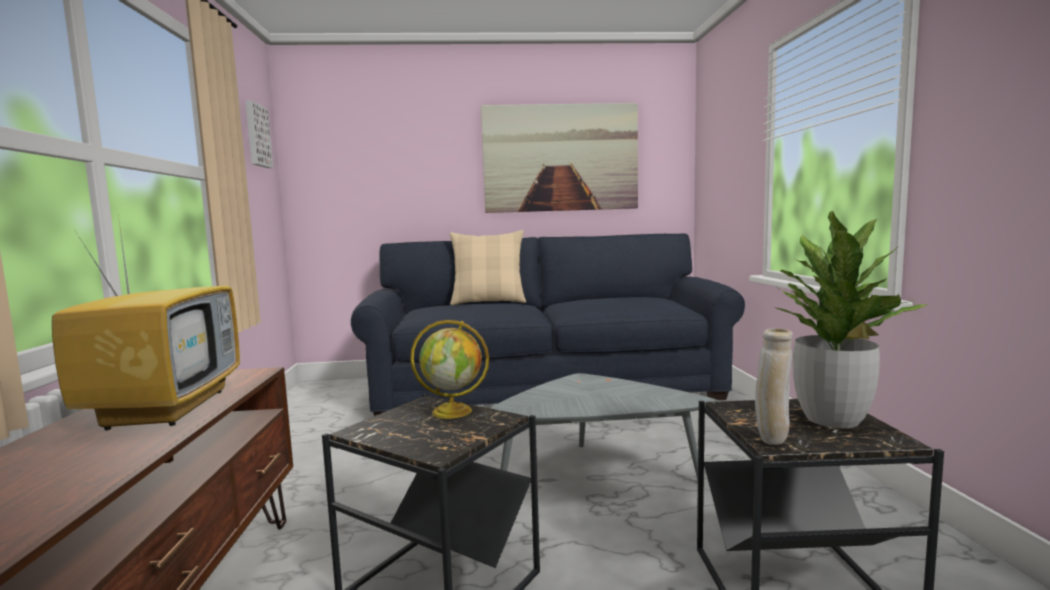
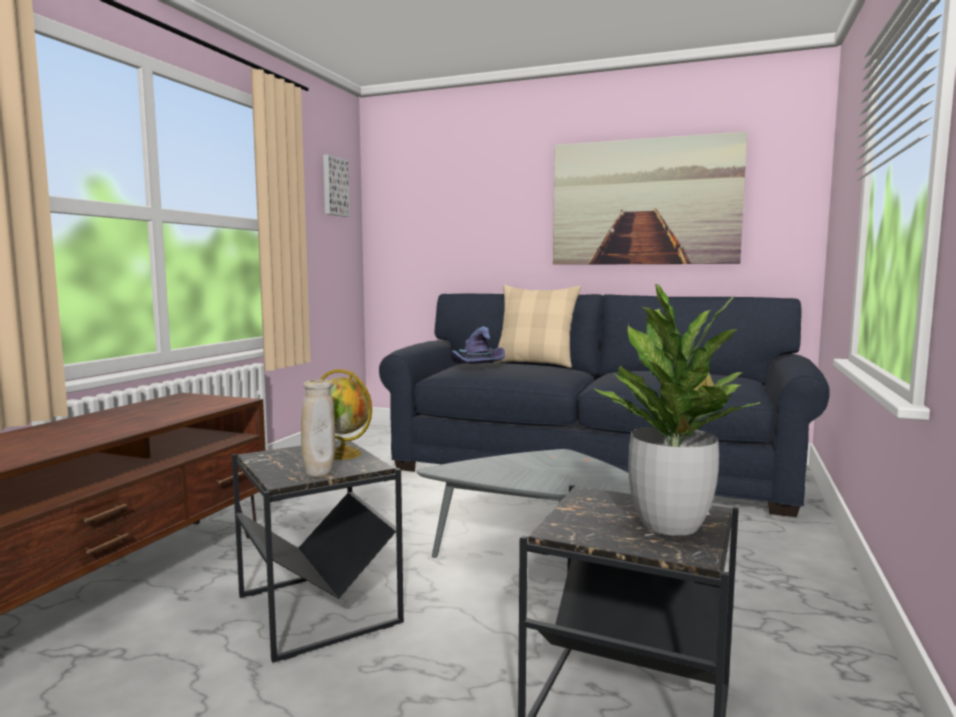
camera: 25 degrees right, 0 degrees up
television [52,215,240,430] -> none
beige vase [755,328,793,445] -> beige vase moved to [301,379,335,477]
none -> purple hat [450,327,505,364]

